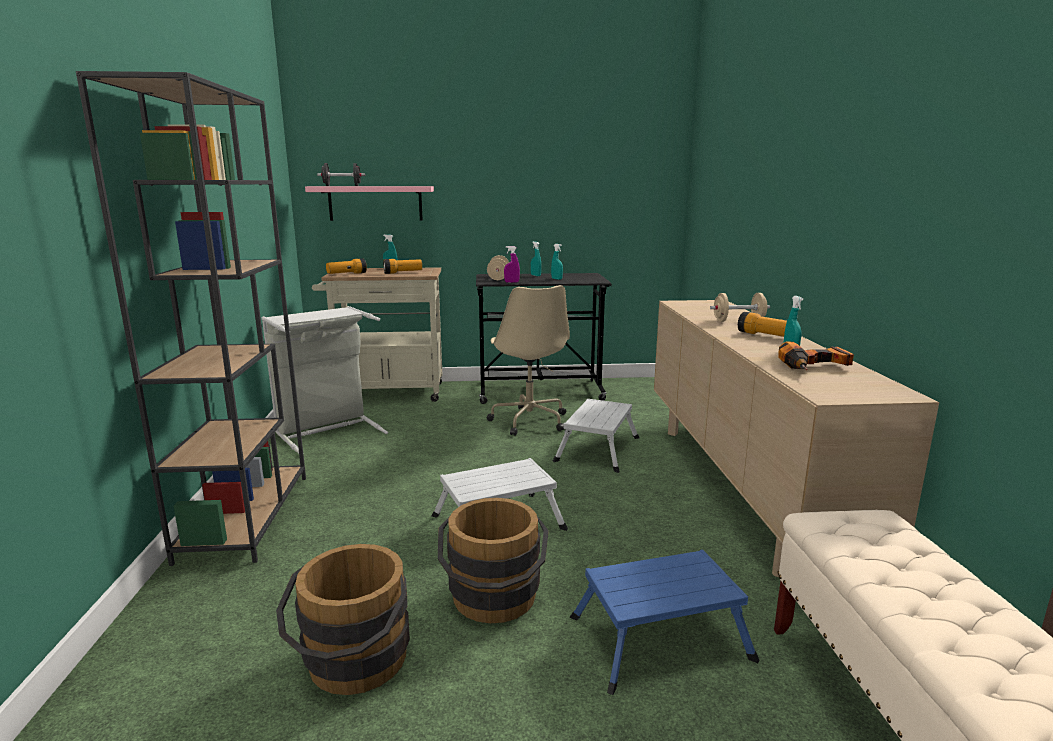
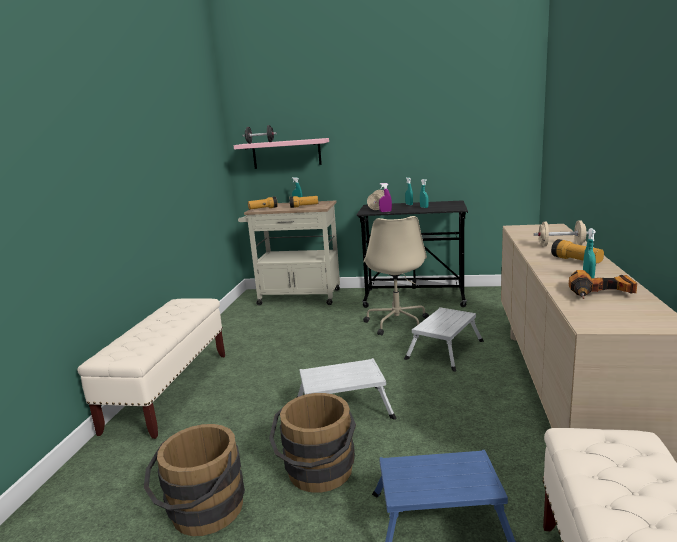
camera: 15 degrees right, 0 degrees up
bookcase [76,71,306,566] -> beige bench [77,298,225,439]
grey laundry basket [261,306,388,455] -> none

